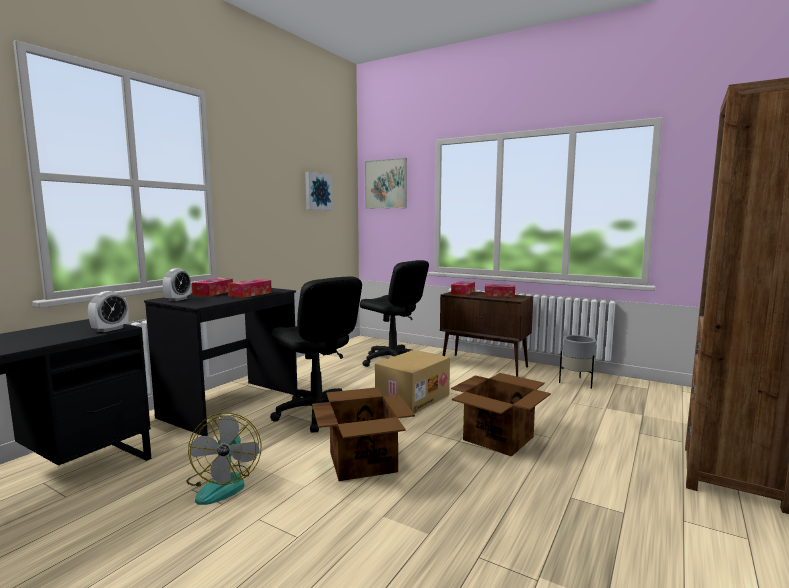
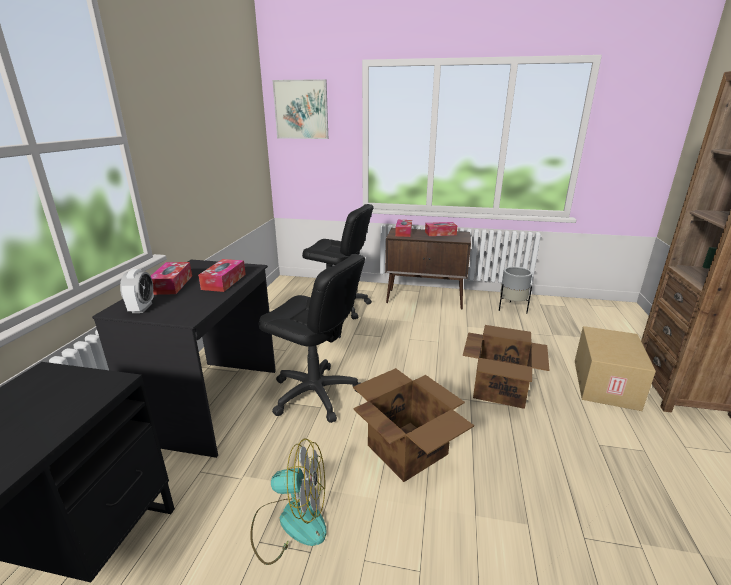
camera: 20 degrees left, 15 degrees up
alarm clock [88,291,129,332] -> none
fan [186,413,261,505] -> fan turned 60 degrees counterclockwise [250,438,327,565]
picture [305,172,333,210] -> none
cardboard box [375,350,450,414] -> cardboard box moved to [575,326,656,411]

